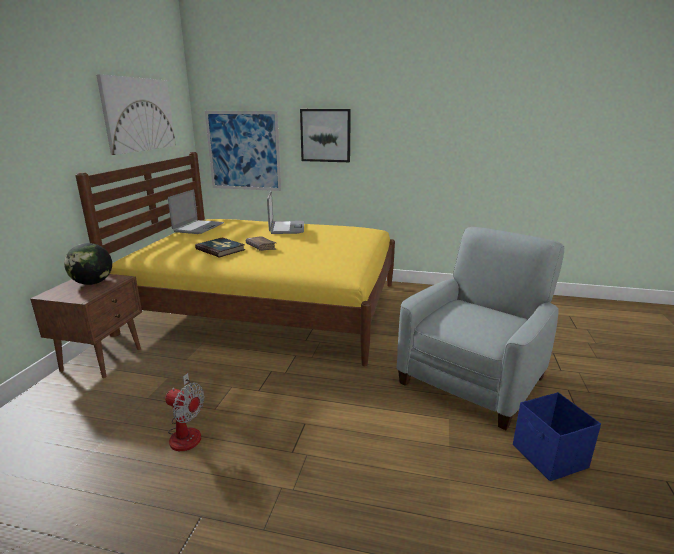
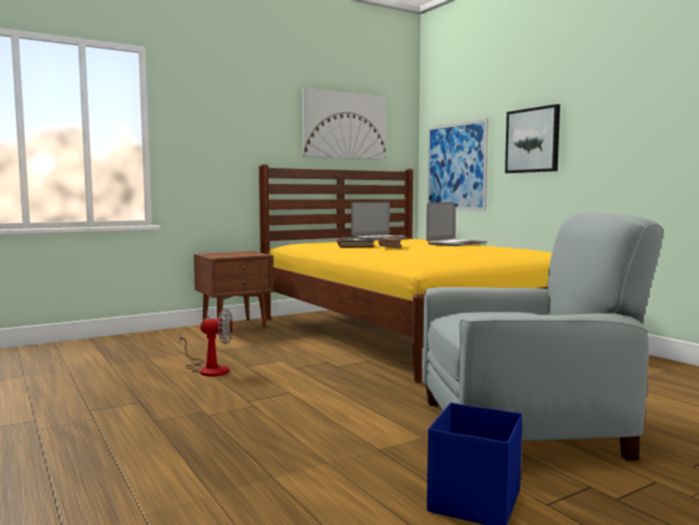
camera: 45 degrees right, 15 degrees down
globe [64,243,112,285] -> none
fan [165,373,204,451] -> fan turned 75 degrees counterclockwise [179,308,233,376]

